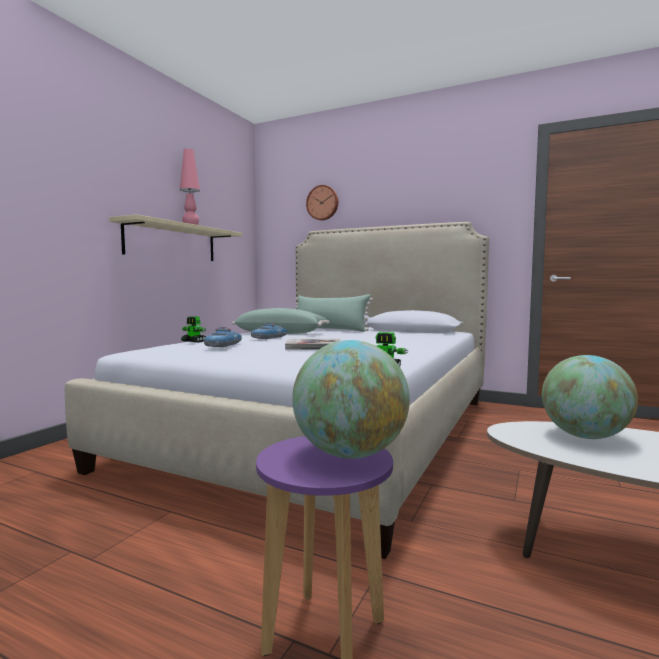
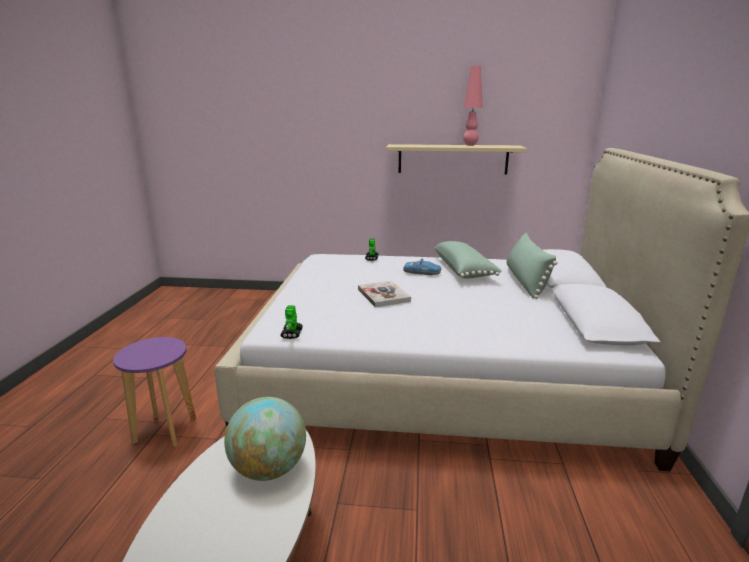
camera: 70 degrees right, 15 degrees up
toy car [204,327,242,347] -> none
globe [292,340,410,459] -> none
wall clock [306,185,338,220] -> none

